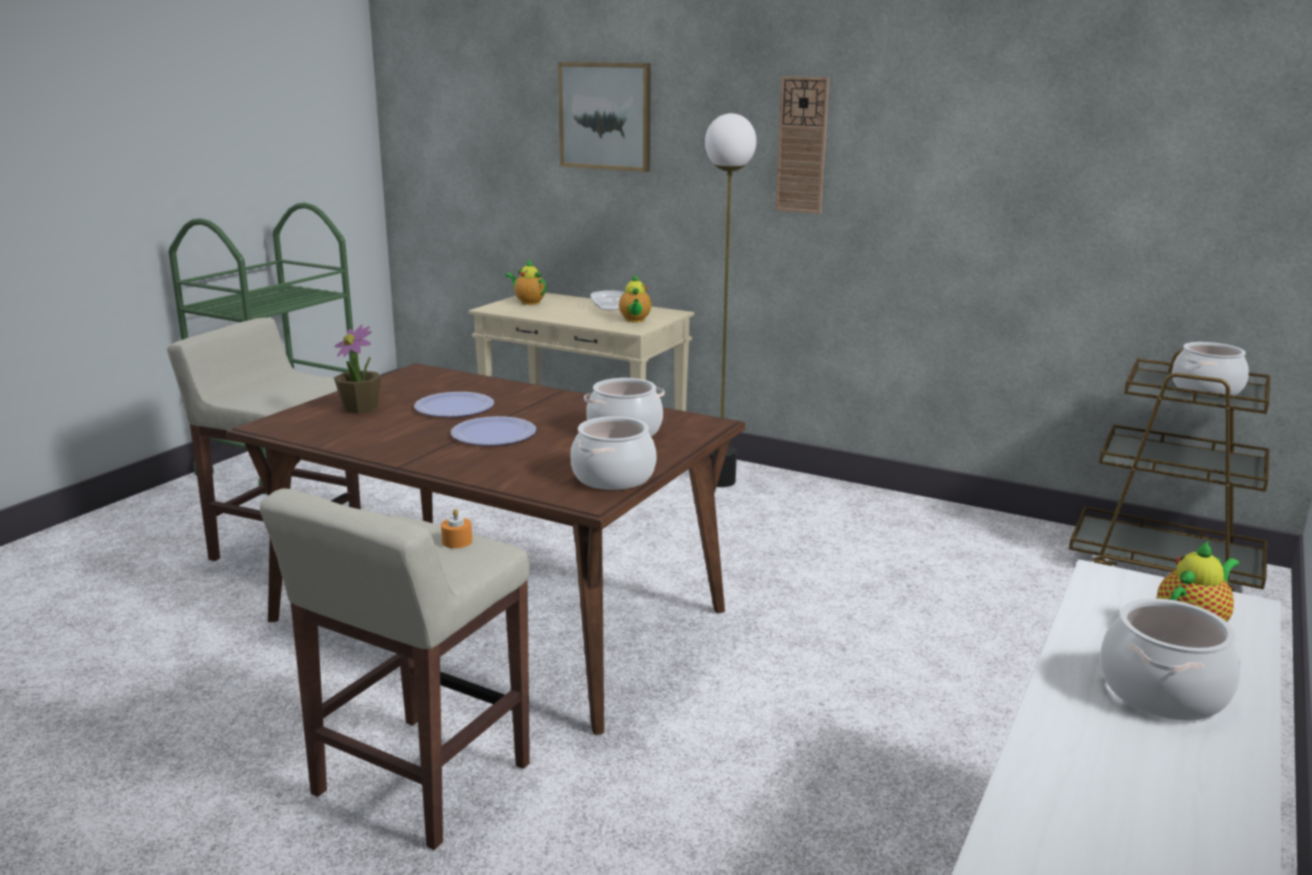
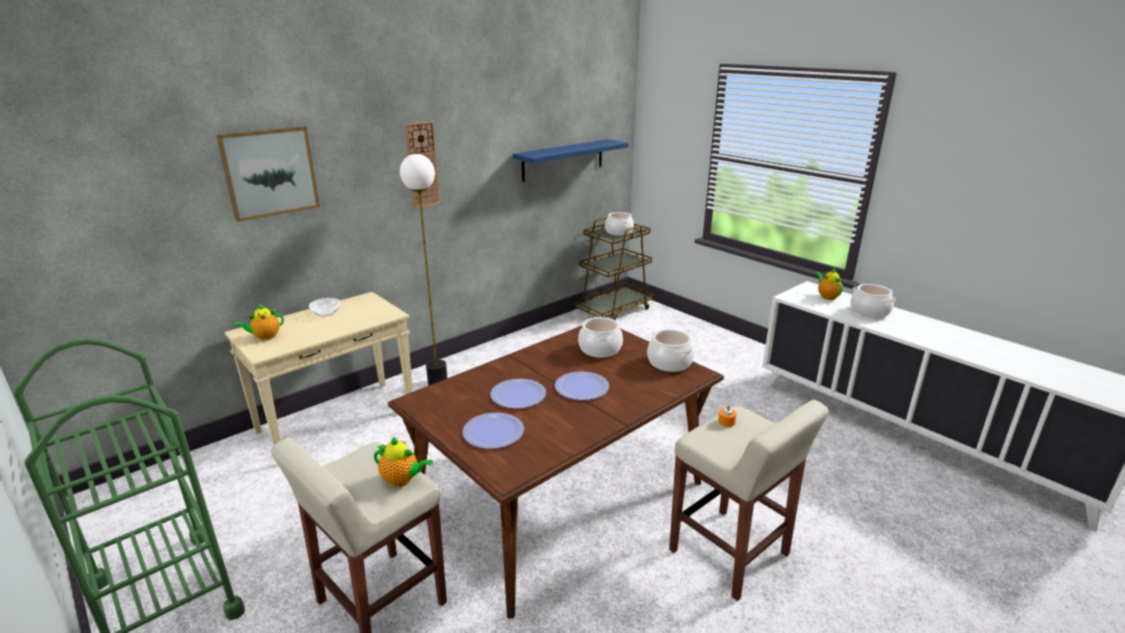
camera: 70 degrees left, 5 degrees up
potted plant [334,325,381,414] -> plate [462,413,524,449]
teapot [619,274,651,322] -> teapot moved to [374,437,433,487]
none -> blue shelf [513,139,629,182]

